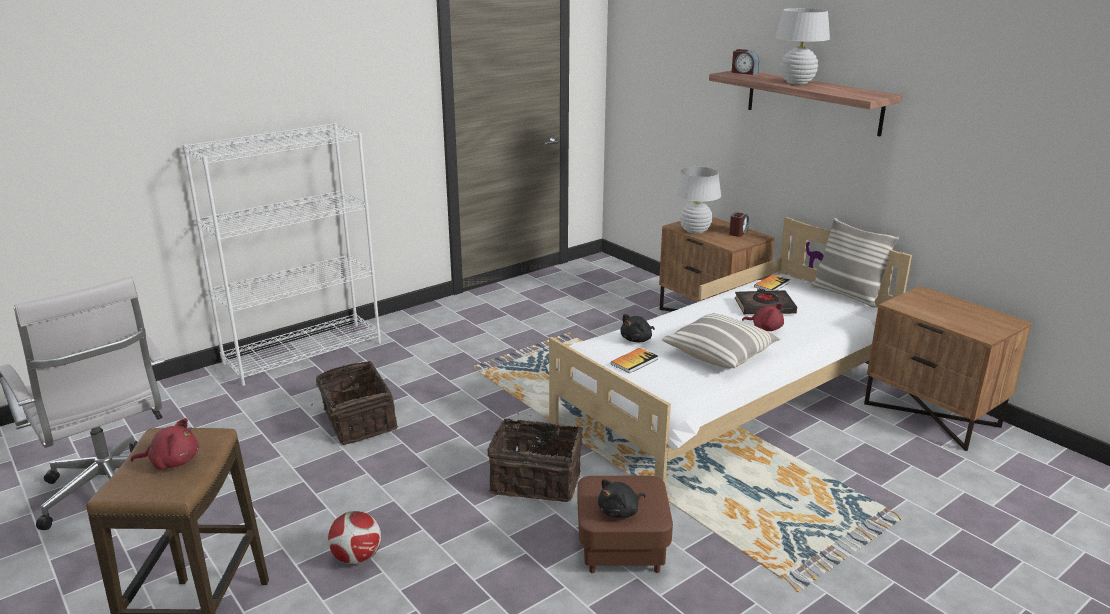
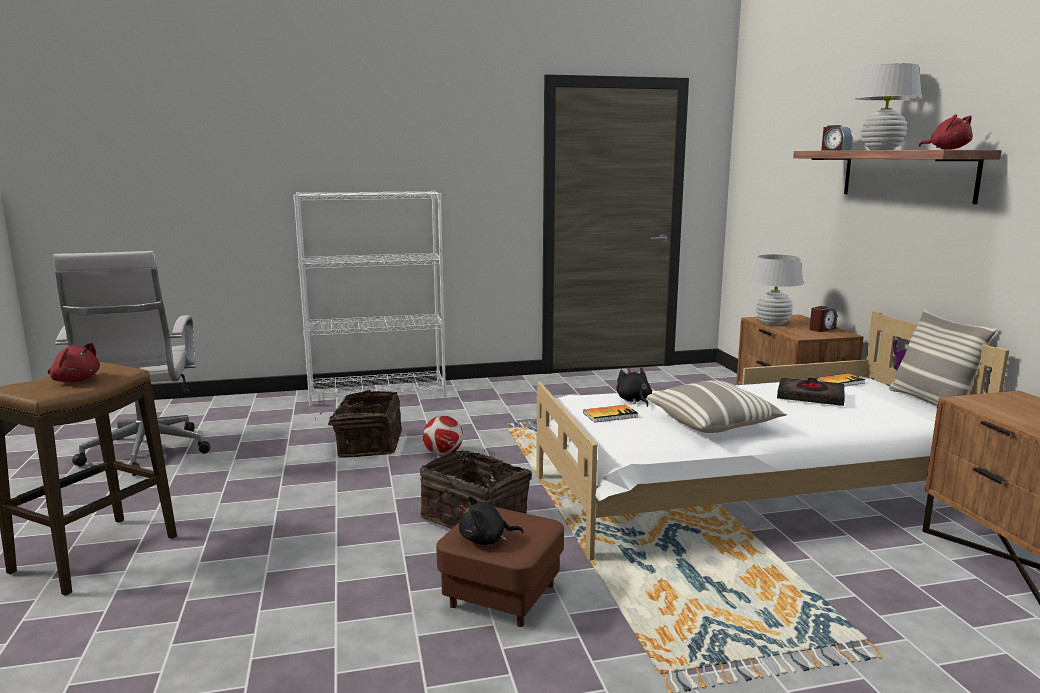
camera: 25 degrees right, 10 degrees down
football [328,511,381,564] -> football moved to [423,416,463,456]
black plush toy [620,314,655,342] -> black plush toy turned 90 degrees clockwise [616,368,652,407]
red plush toy [742,304,784,331] -> red plush toy moved to [919,114,973,150]

